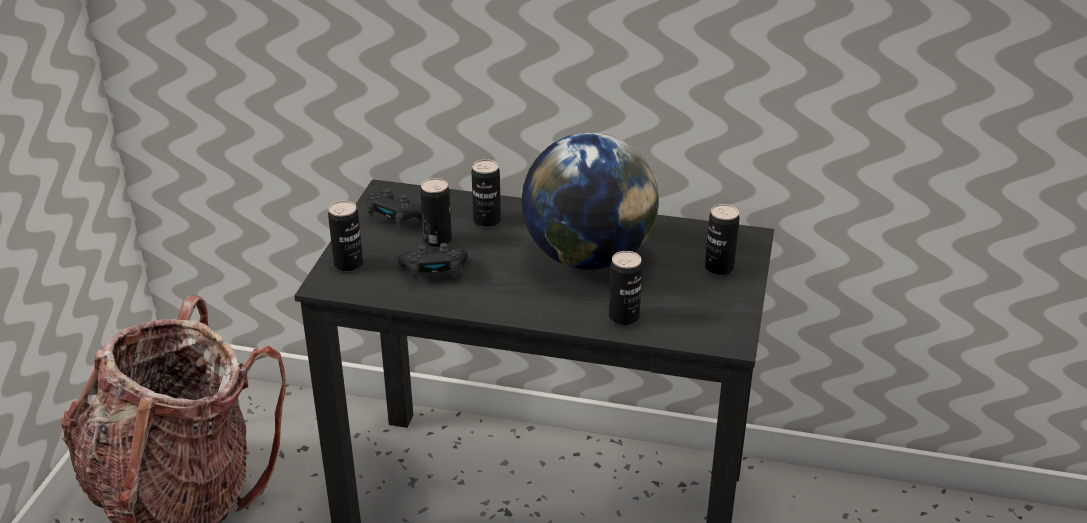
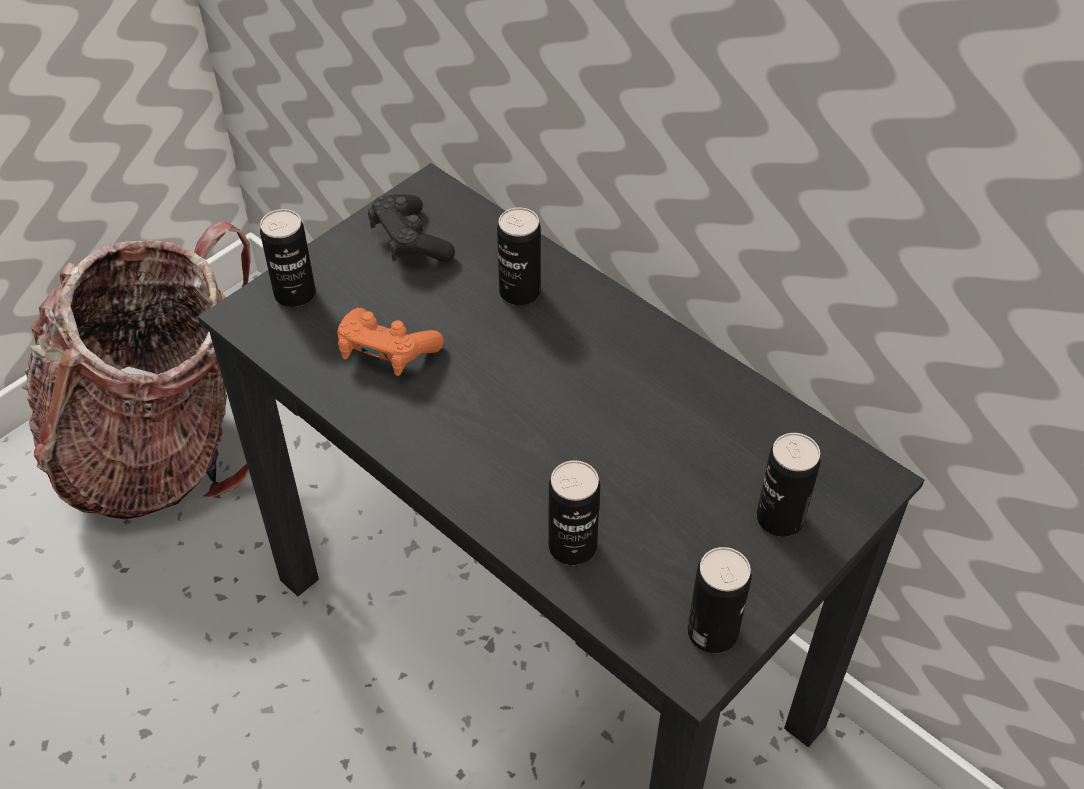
camera: 30 degrees right, 15 degrees up
black game controller [398,243,468,280] -> orange game controller [337,308,444,376]
can [420,178,452,248] -> can moved to [687,547,751,653]
globe [522,133,659,270] -> none

